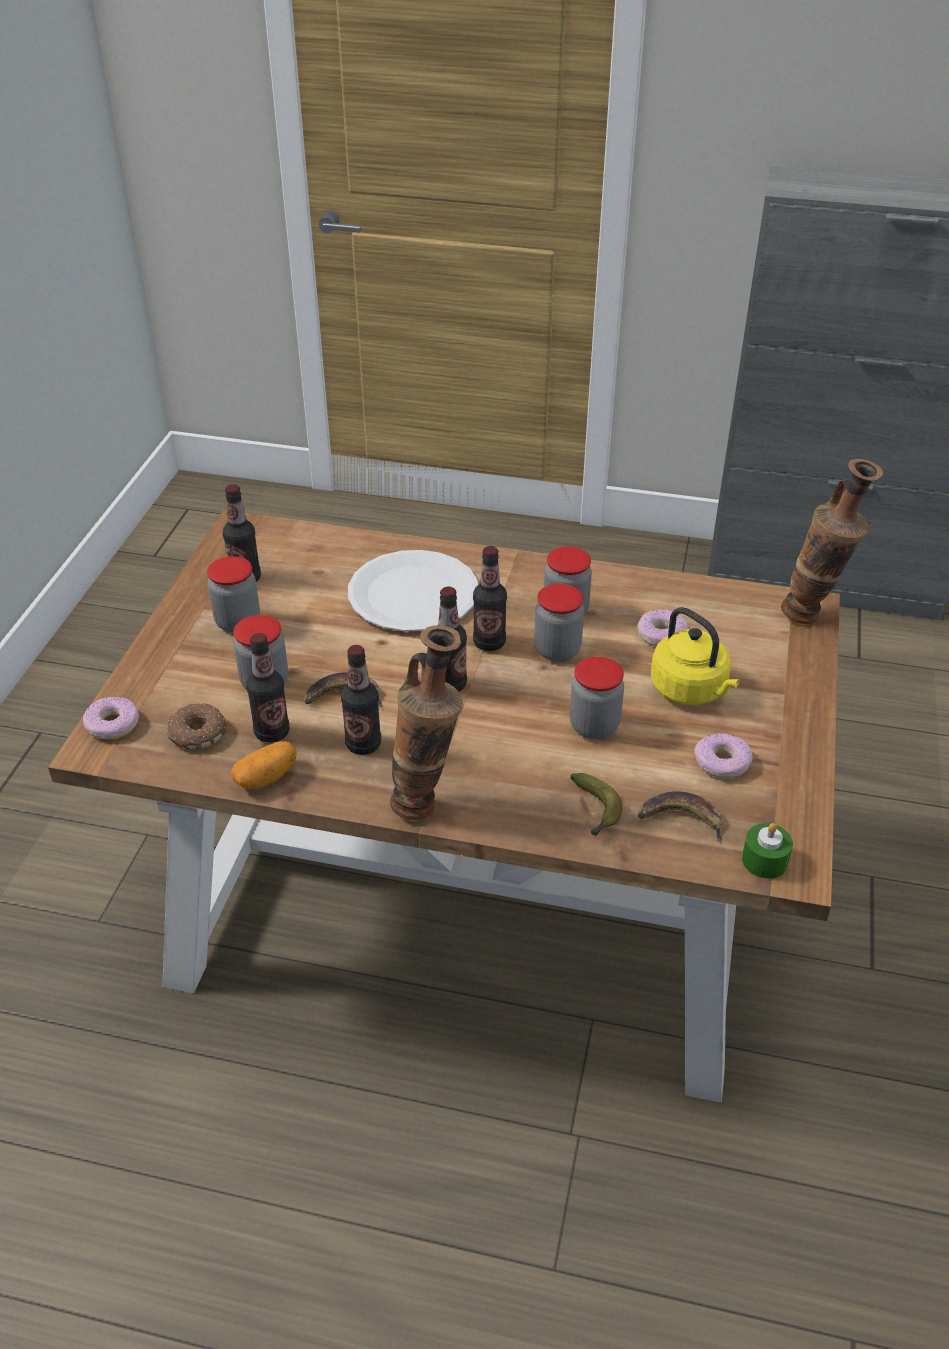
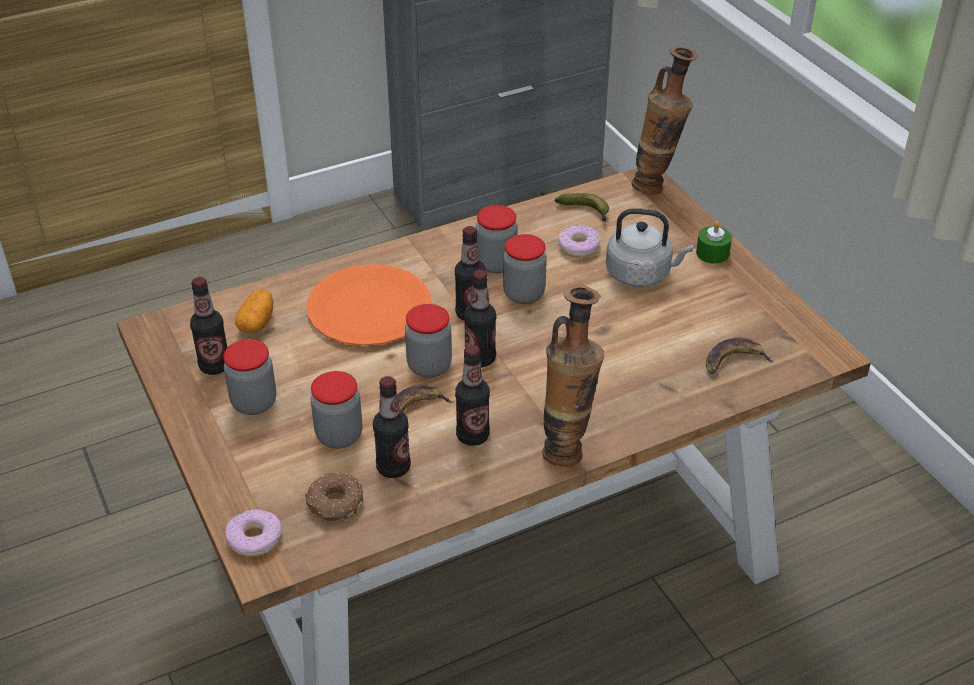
camera: 40 degrees left, 0 degrees up
potato [231,742,297,789] -> potato moved to [235,289,273,333]
white plate [348,550,478,632] -> orange plate [307,264,432,346]
jar [570,657,624,739] -> jar moved to [405,304,452,378]
banana [570,773,622,837] -> banana moved to [555,193,609,222]
yellow kettle [651,607,740,705] -> grey kettle [606,208,693,287]
donut [694,733,753,779] -> none
green candle [742,823,793,879] -> green candle moved to [696,221,732,264]

